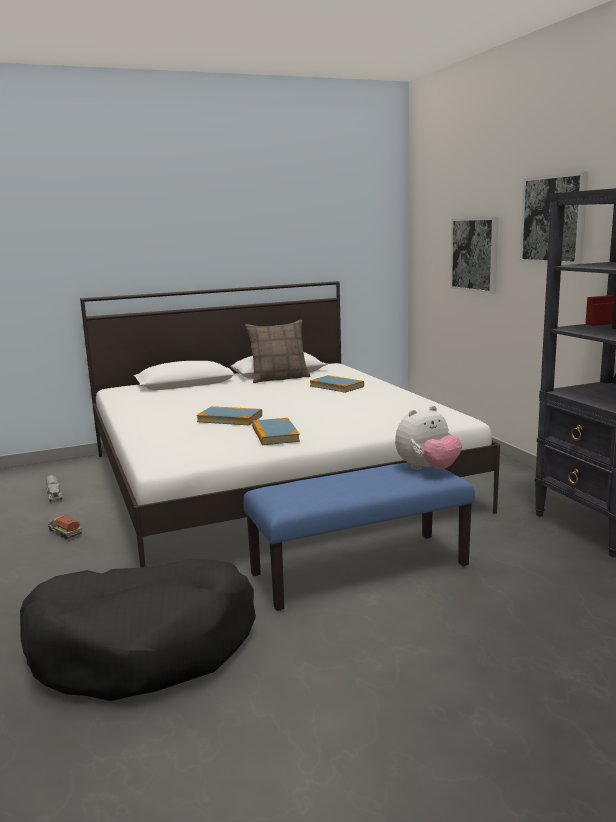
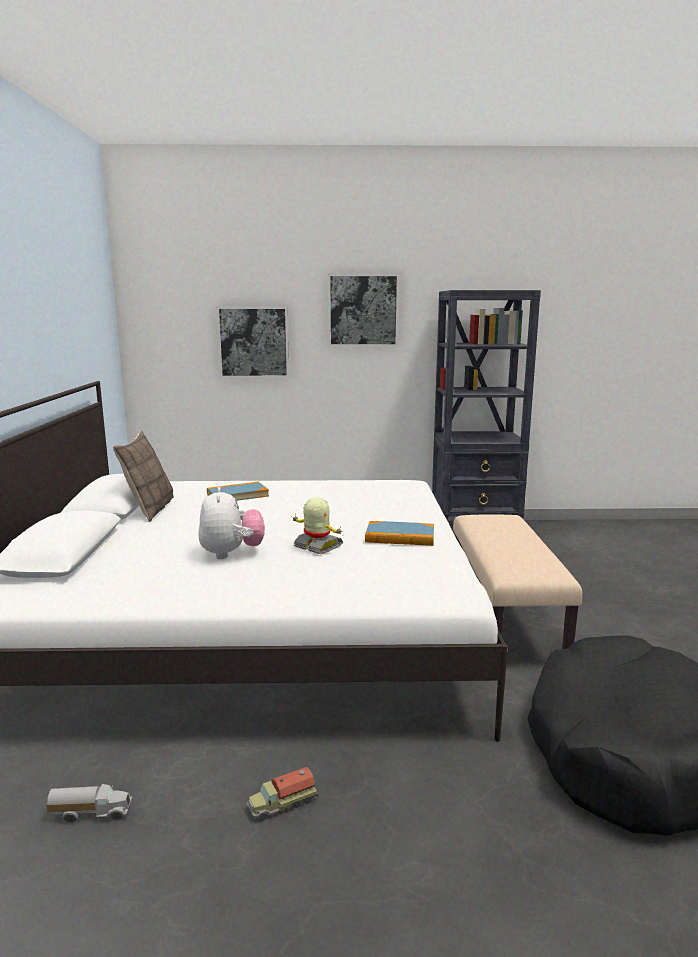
camera: 70 degrees left, 0 degrees up
book [197,406,262,425] -> toy robot [292,497,343,554]
blue bench [243,462,475,611] -> beige bench [453,515,582,649]
plush toy [395,406,462,470] -> plush toy moved to [198,487,265,559]

